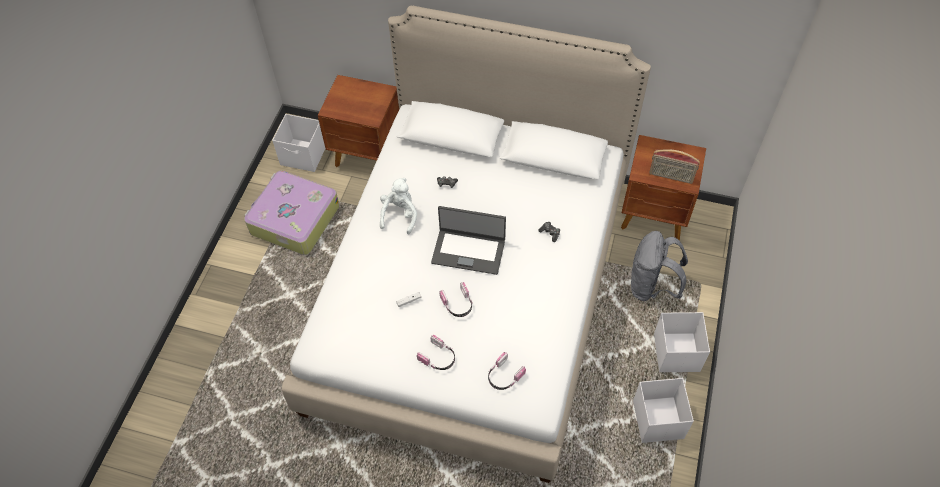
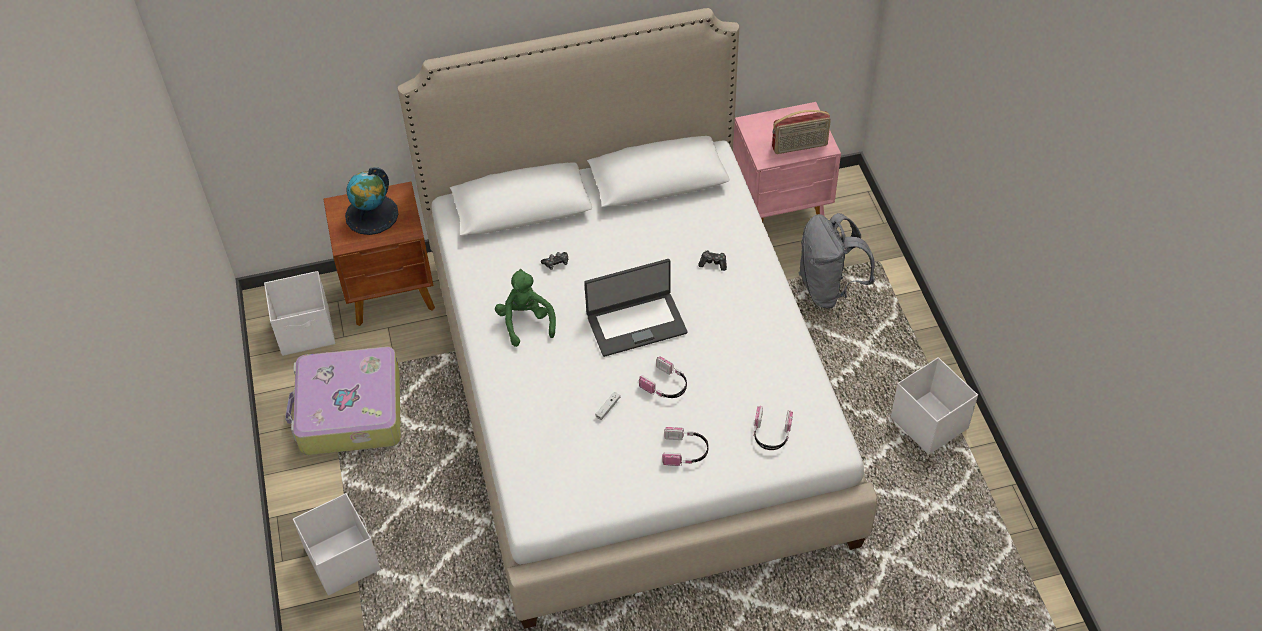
camera: 30 degrees left, 5 degrees down
white plush toy [380,178,417,234] -> green plush toy [495,269,556,347]
brown nightstand [621,135,706,240] -> pink nightstand [733,102,841,222]
white storage box [654,312,710,372] -> white storage box moved to [293,493,381,596]
none -> globe [345,167,399,235]

